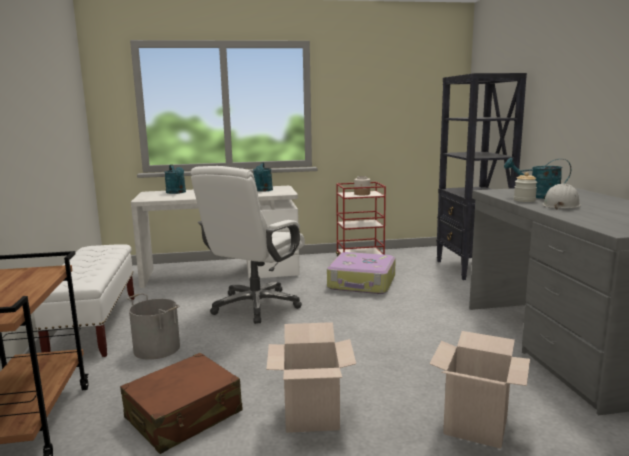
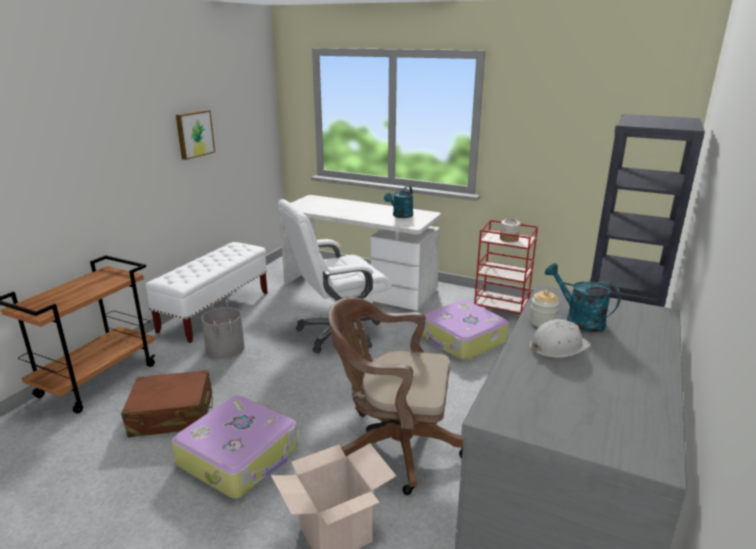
camera: 35 degrees right, 10 degrees up
turquoise watering can [165,164,186,194] -> none
cardboard box [266,322,356,433] -> suitcase [172,396,298,499]
none -> picture [176,110,215,160]
none -> brown office chair [328,297,464,495]

